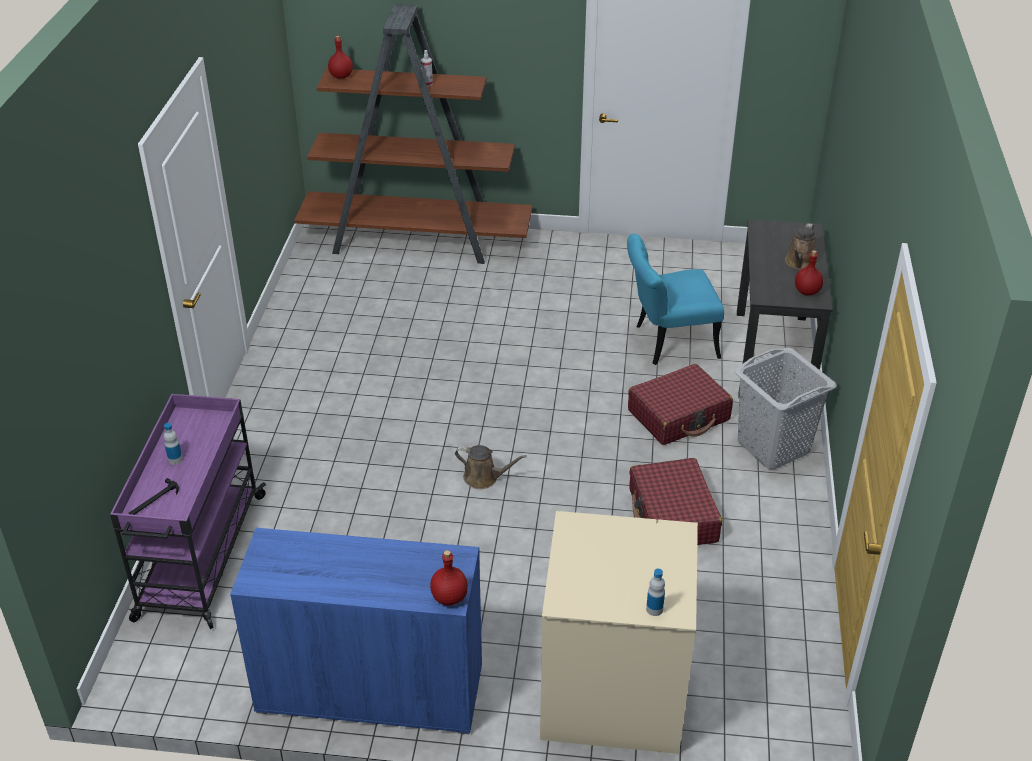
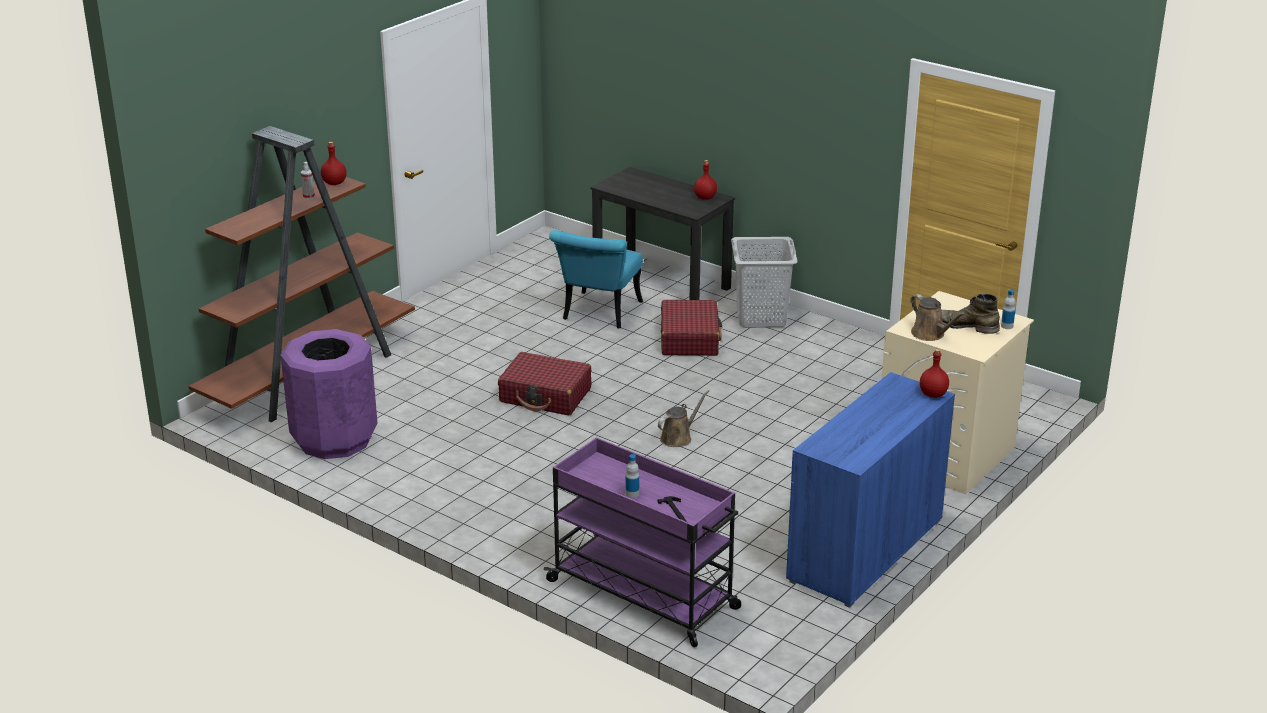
camera: 60 degrees left, 10 degrees down
red bottle [328,36,353,79] -> red bottle moved to [321,142,347,185]
red suitcase [629,458,722,545] -> red suitcase moved to [498,352,592,415]
brown watering can [785,223,818,270] -> brown watering can moved to [910,294,966,341]
none -> purple trash can [281,329,377,459]
none -> green boot [941,294,1000,334]

